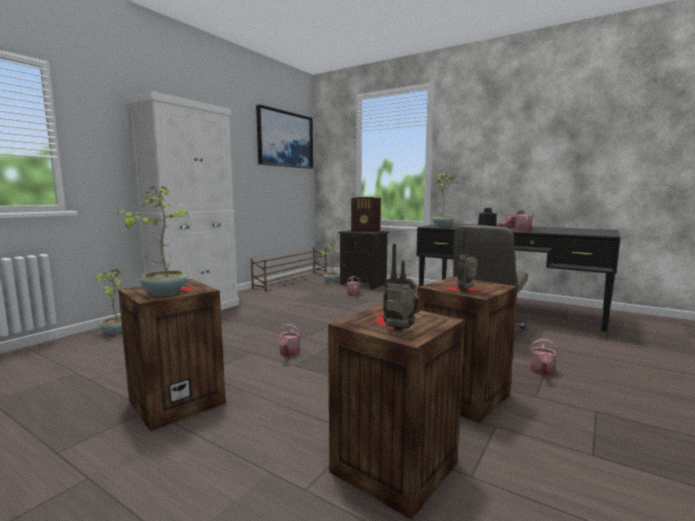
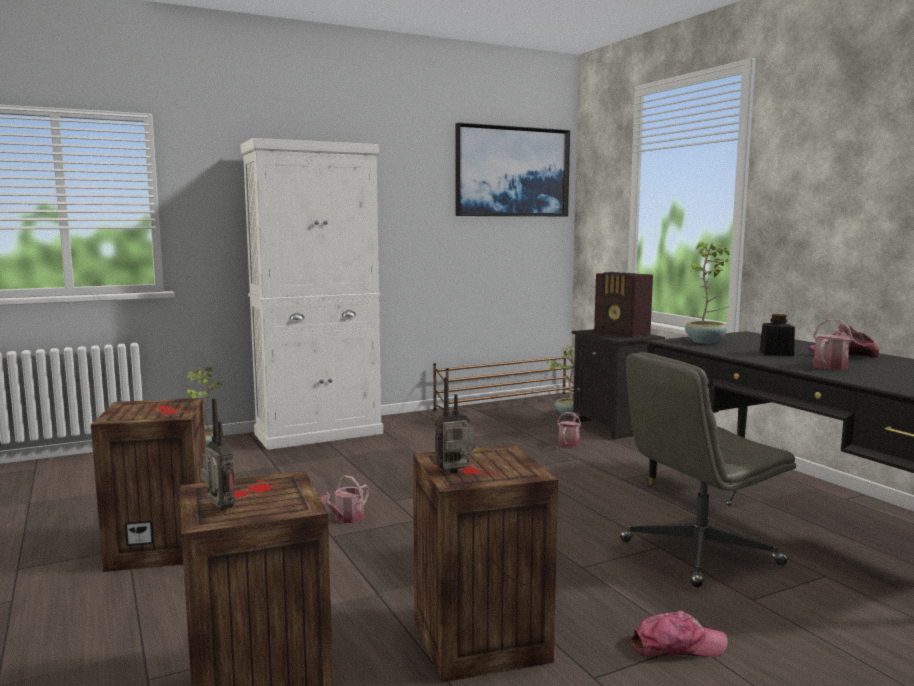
camera: 30 degrees right, 0 degrees up
potted plant [117,186,188,296] -> none
watering can [530,339,558,376] -> cap [631,611,728,657]

